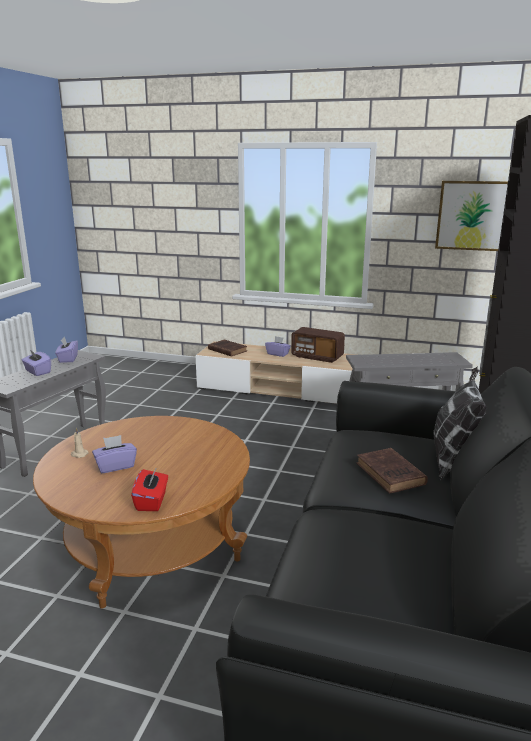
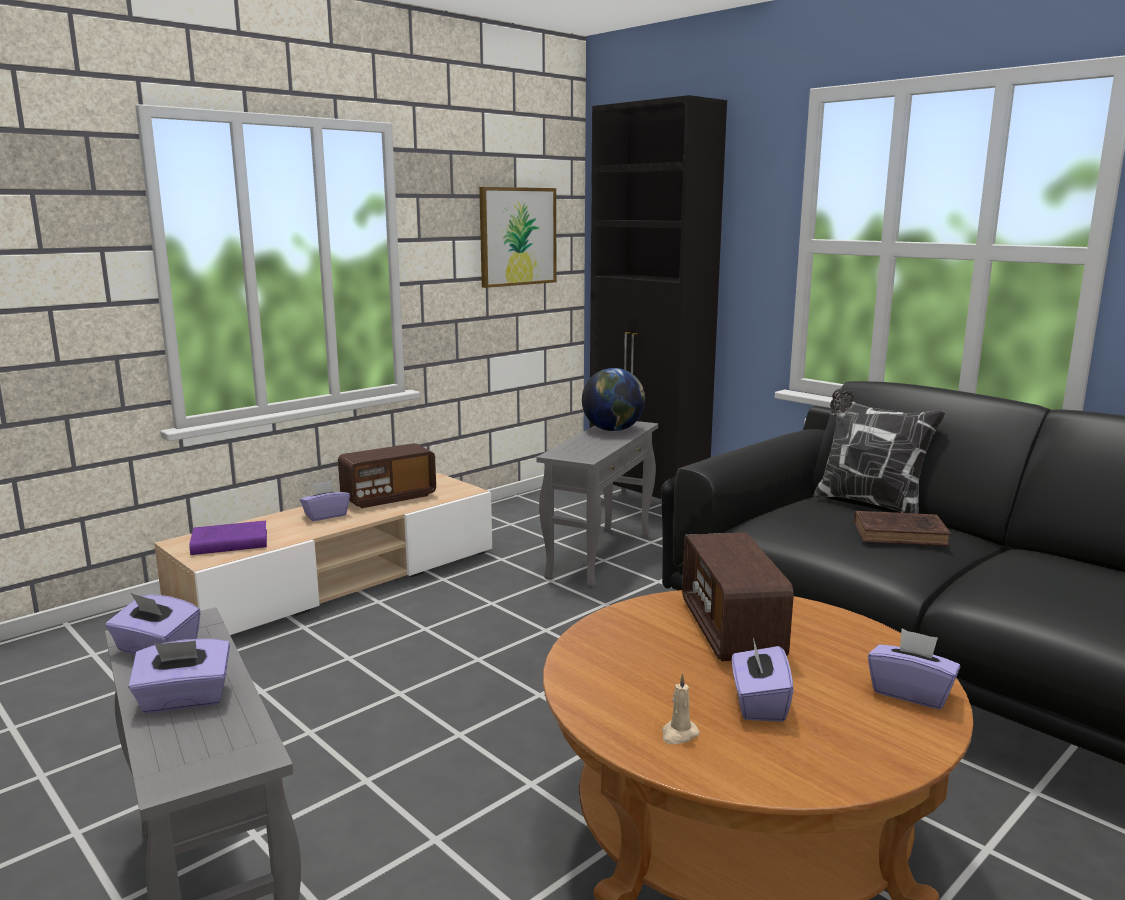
camera: 60 degrees left, 5 degrees down
red tissue box [131,467,168,511] -> purple tissue box [868,629,960,710]
brown book [208,340,247,357] -> purple book [189,521,267,555]
none -> globe [582,368,645,431]
none -> radio [682,532,794,661]

